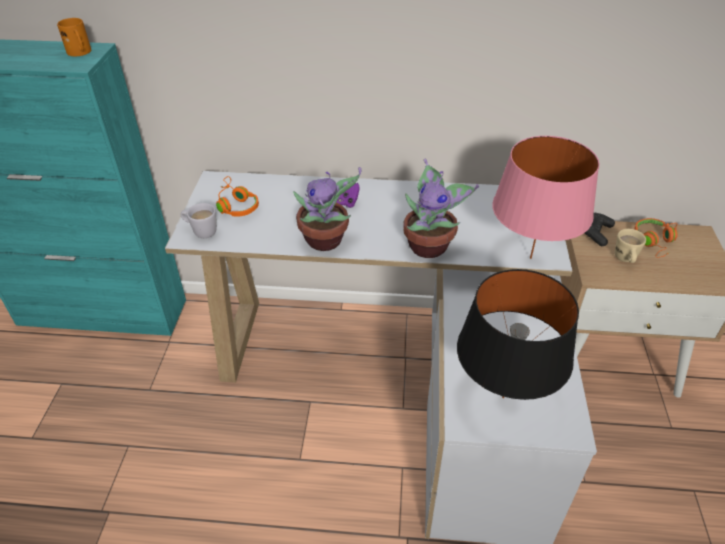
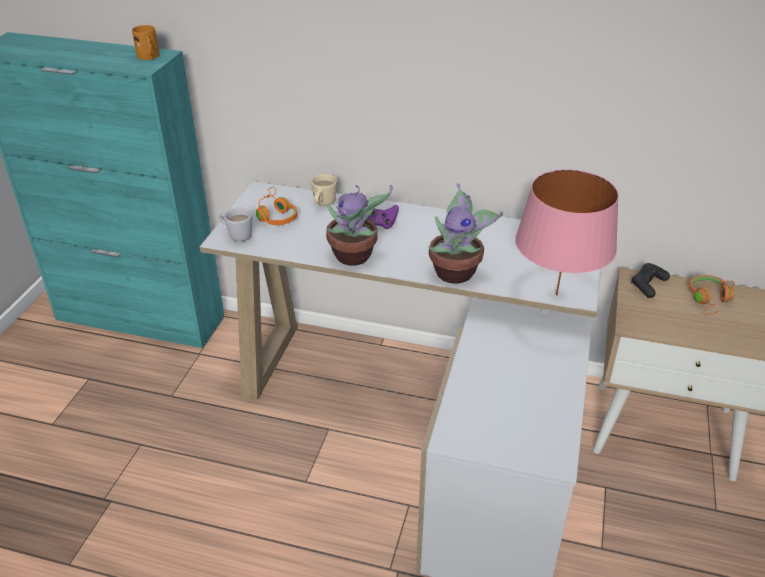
camera: 10 degrees right, 5 degrees down
black table lamp [457,269,579,400] -> none
beige mug [615,229,646,263] -> beige mug moved to [311,174,337,206]

